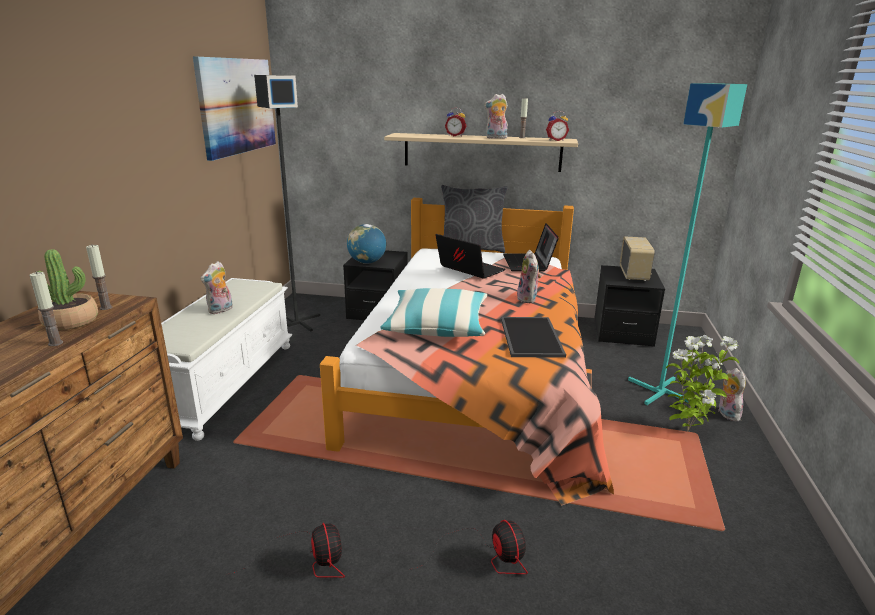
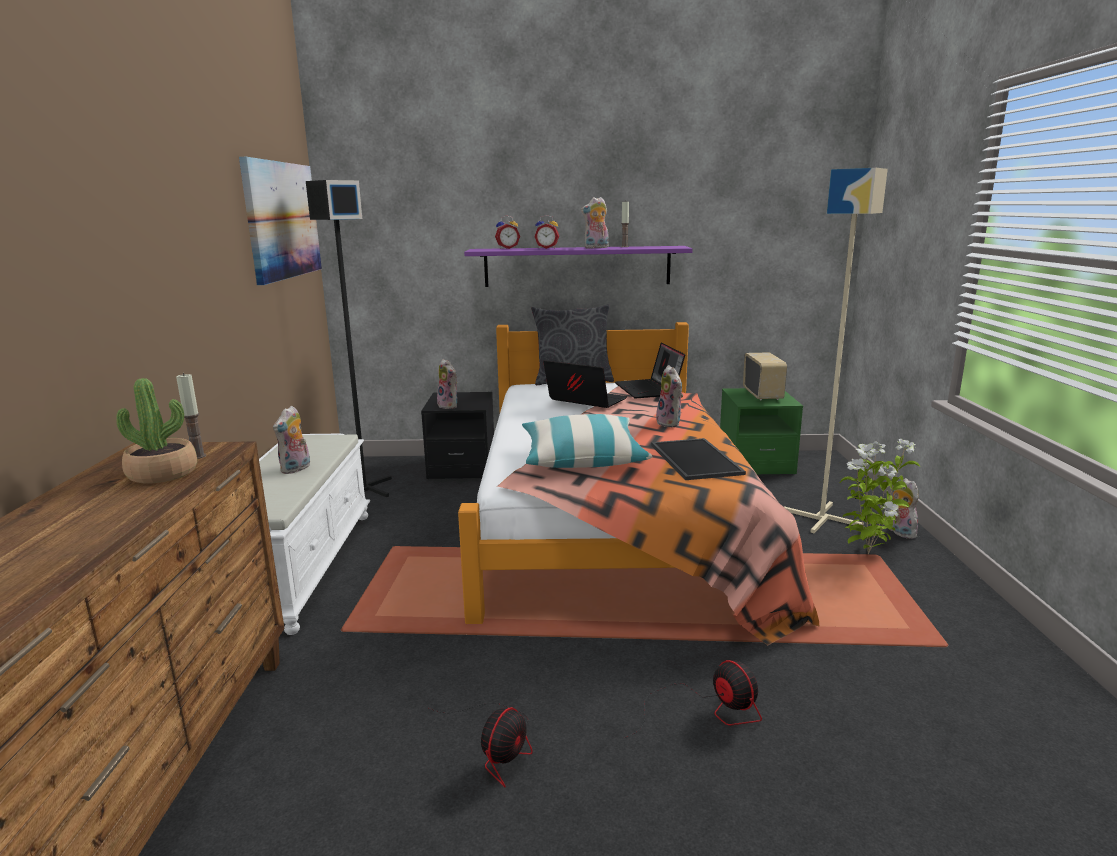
camera: 10 degrees left, 5 degrees down
candle [29,272,63,346] -> none
fan [226,523,345,578] -> fan turned 60 degrees clockwise [429,703,533,787]
globe [347,224,386,264] -> plush toy [437,359,458,409]
beige shelf [384,133,578,172] -> purple shelf [464,246,693,287]
alarm clock [546,111,569,141] -> alarm clock moved to [495,216,520,249]
black nightstand [595,265,665,347] -> green nightstand [720,388,803,474]
turquoise floor lamp [628,83,747,405] -> beige floor lamp [784,168,888,533]

